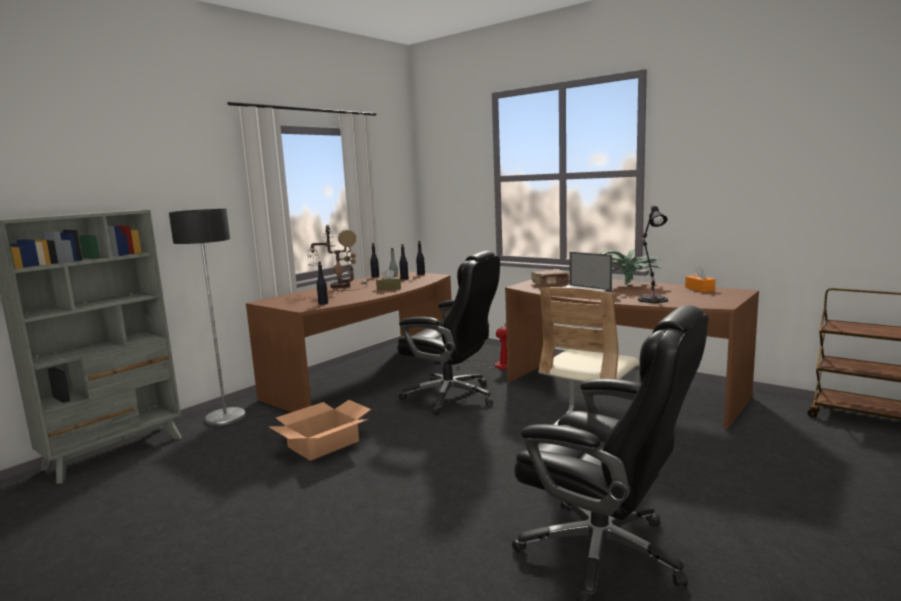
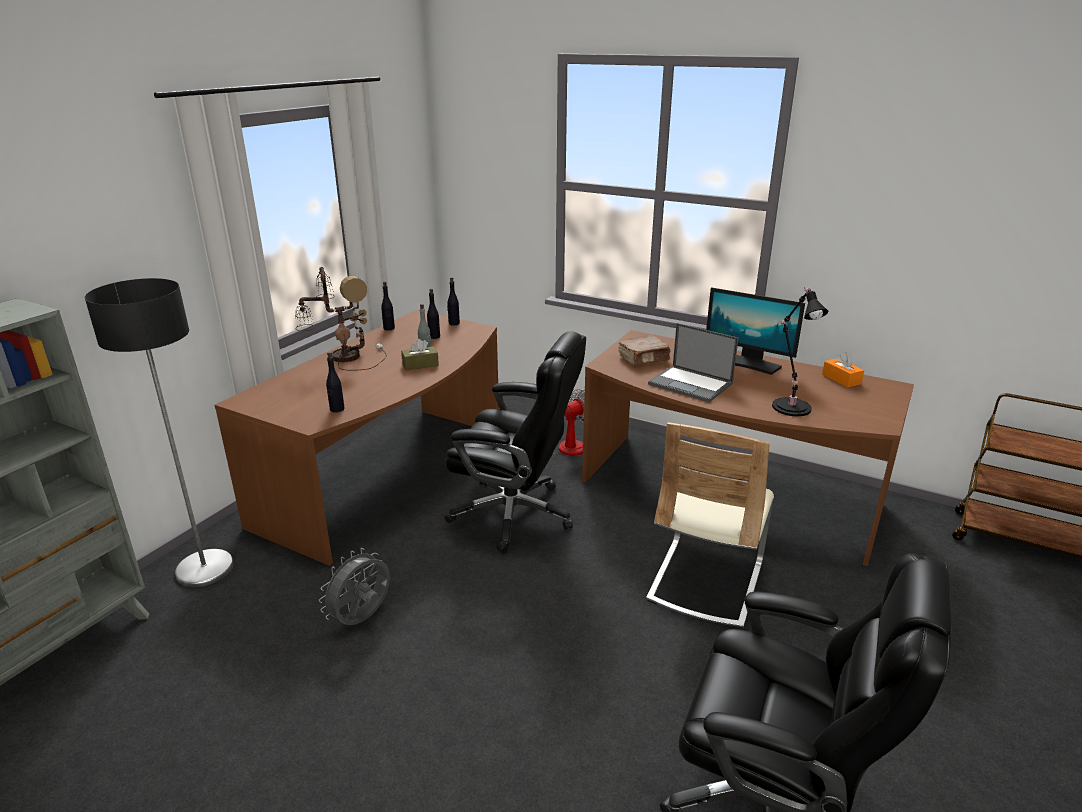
camera: 10 degrees left, 15 degrees up
cardboard box [268,400,371,461] -> grey fan [319,548,390,625]
potted plant [599,249,662,285] -> monitor [706,287,805,375]

